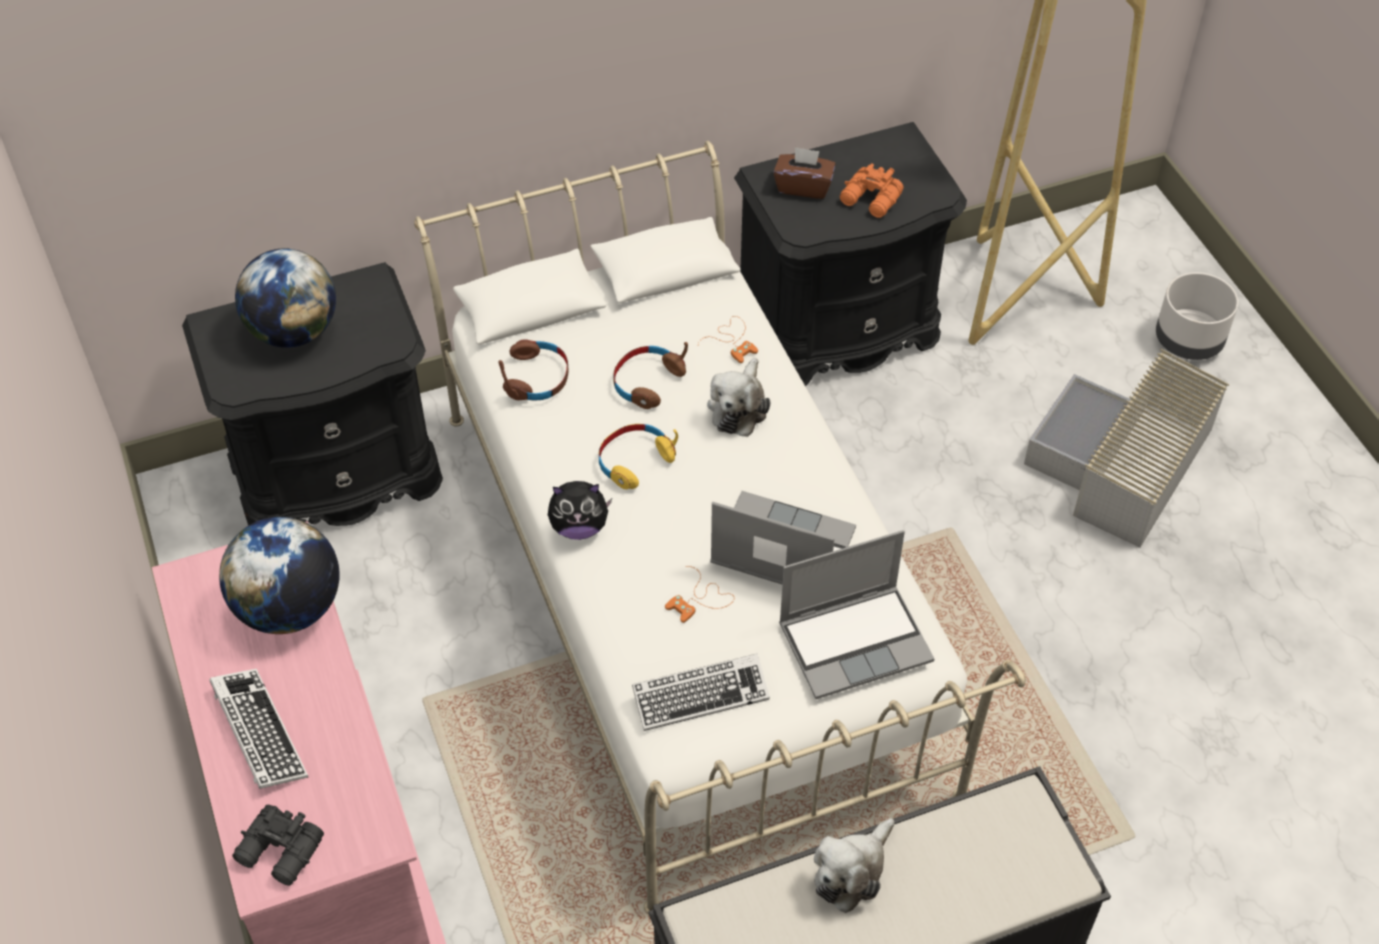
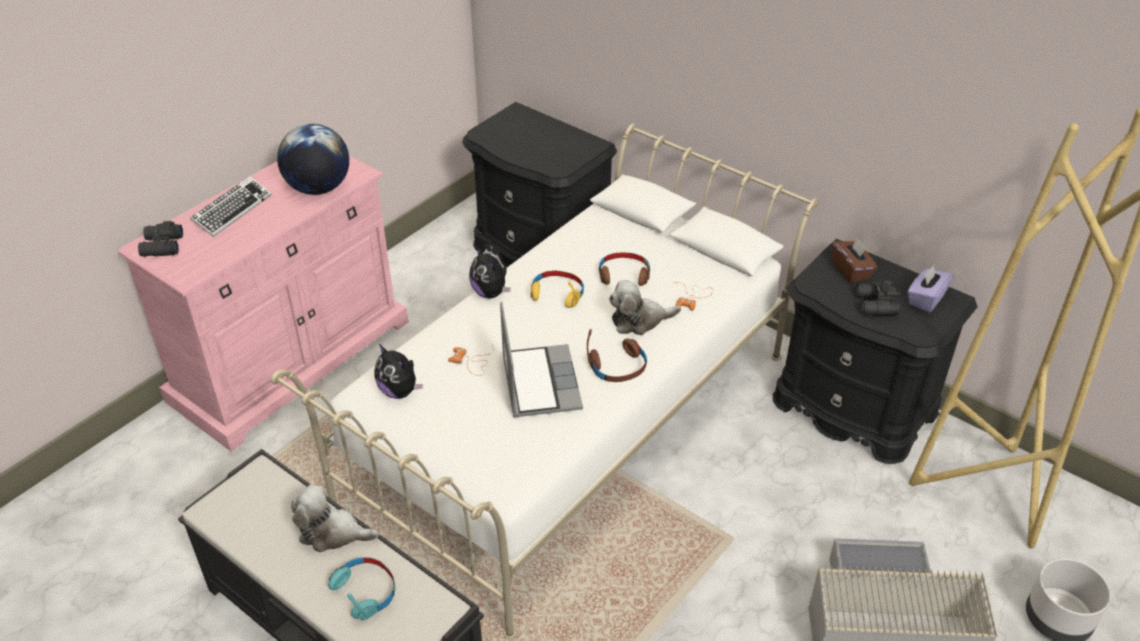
camera: 60 degrees right, 10 degrees down
globe [235,248,336,348] -> none
brown headphones [499,339,568,401] -> brown headphones moved to [587,329,647,382]
keyboard [632,654,770,731] -> plush toy [374,344,423,399]
laptop [779,530,935,699] -> none
orange binoculars [840,163,904,218] -> black binoculars [856,281,900,315]
none -> turquoise headphones [328,557,395,620]
none -> purple tissue box [907,265,954,312]

